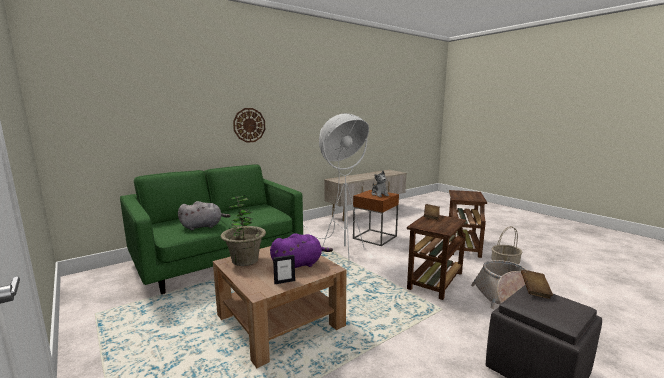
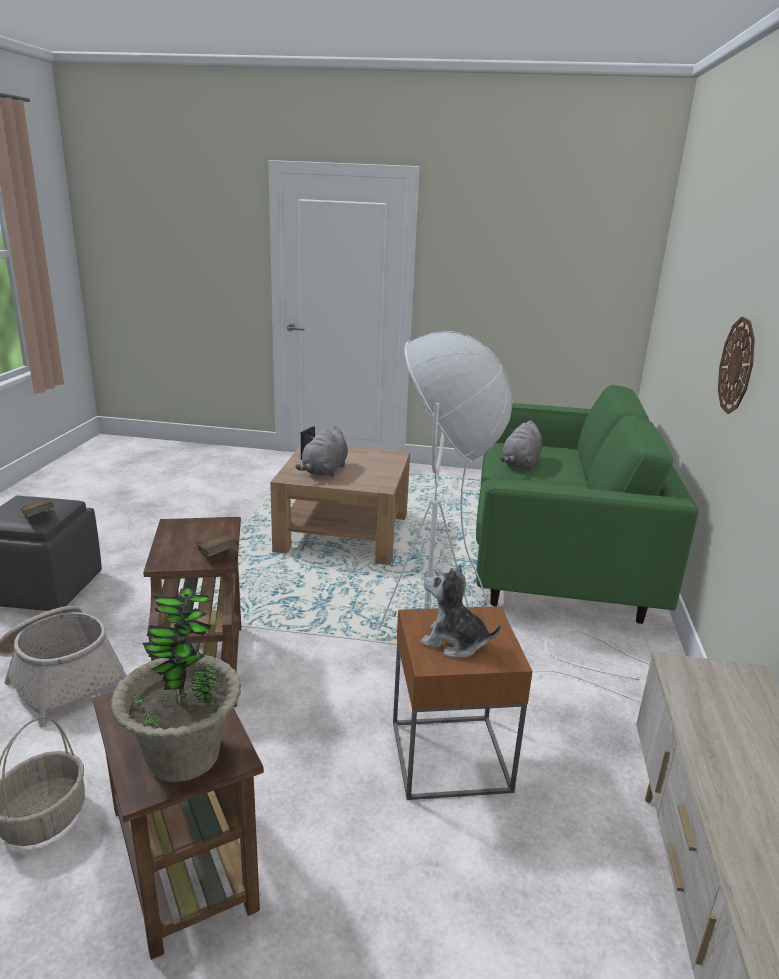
camera: 135 degrees right, 10 degrees up
potted plant [221,195,266,266] -> potted plant moved to [111,588,241,782]
purple plush toy [270,233,333,268] -> grey plush toy [295,426,348,477]

